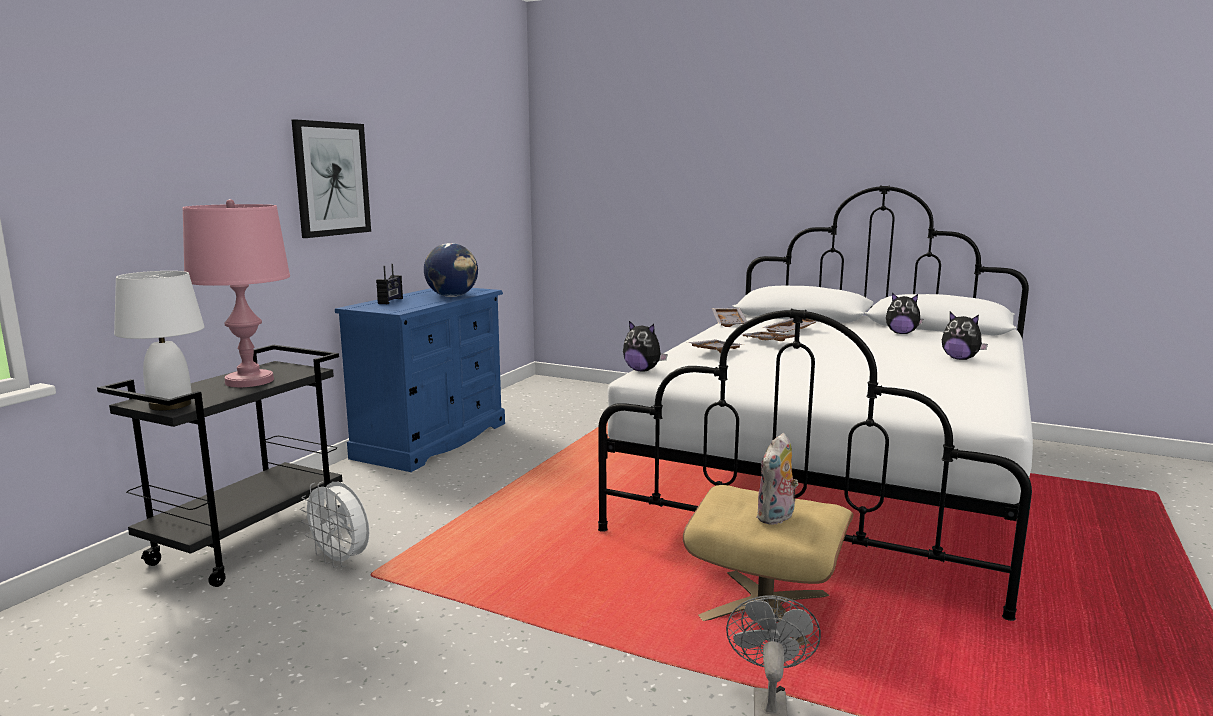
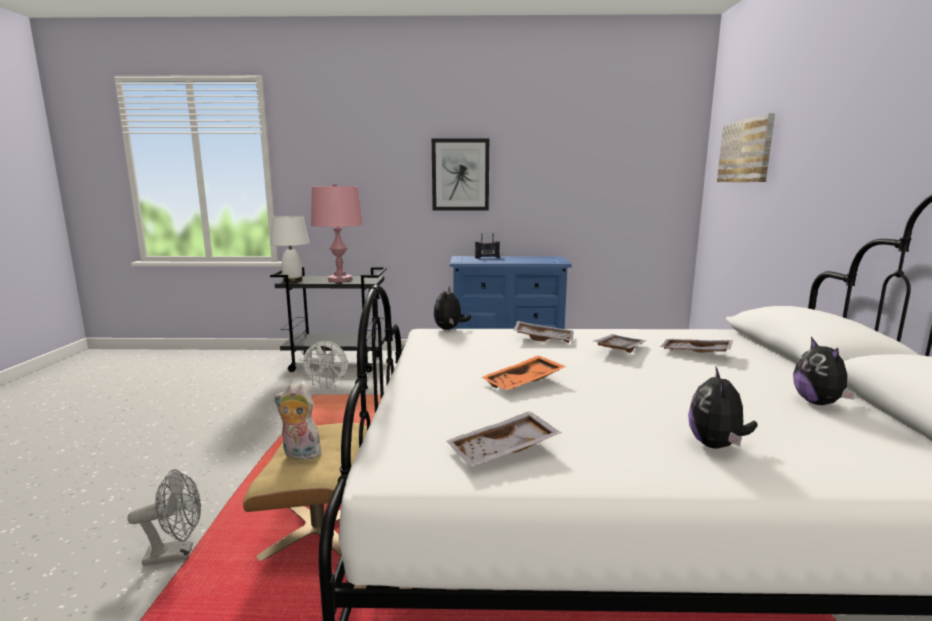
camera: 65 degrees right, 0 degrees up
white fan [300,481,369,568] -> white fan turned 90 degrees counterclockwise [300,340,348,388]
globe [424,243,478,297] -> none
grey tray [712,308,747,327] -> grey tray moved to [446,411,561,466]
none -> orange tray [481,355,566,390]
none -> picture [717,113,775,182]

